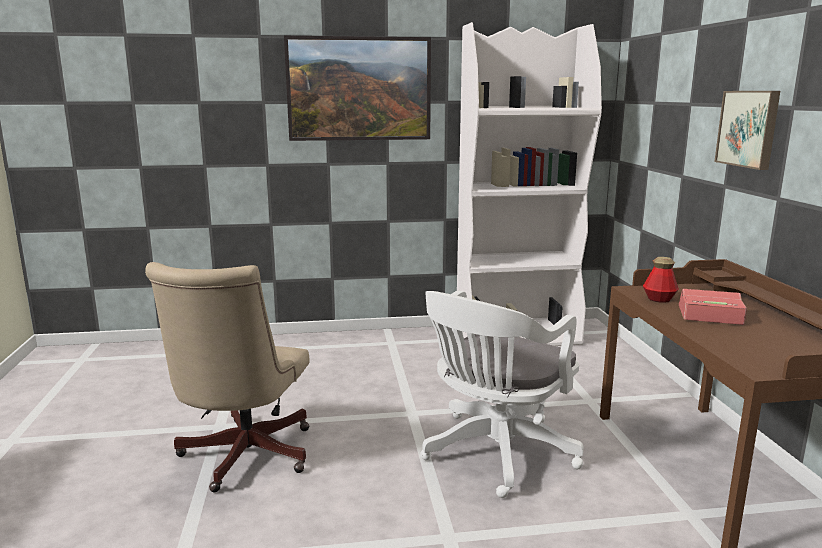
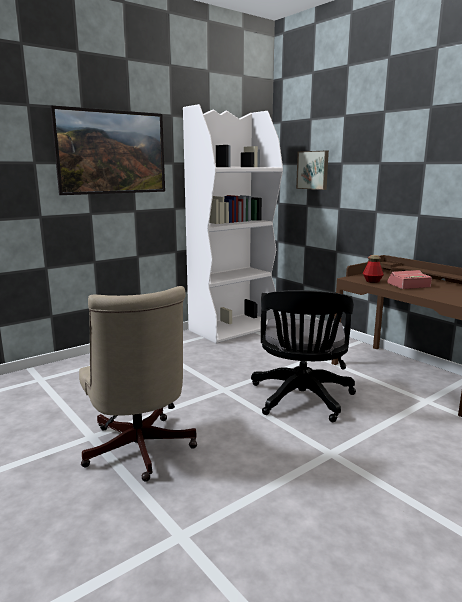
camera: 30 degrees left, 0 degrees up
white office chair [420,290,584,498] -> black office chair [251,290,356,422]
picture [714,91,780,170] -> picture moved to [296,151,329,190]

